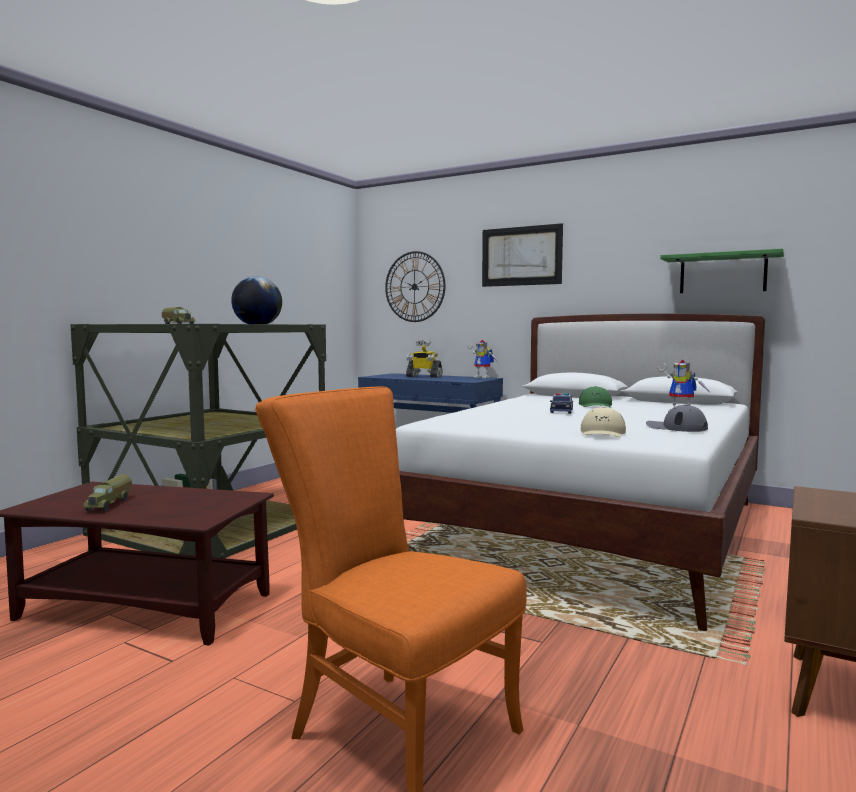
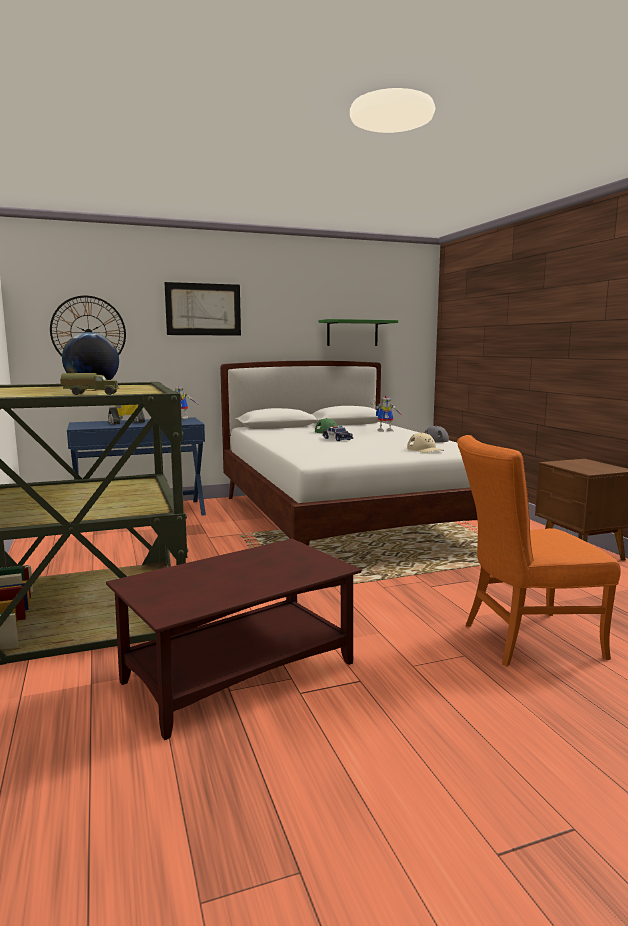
camera: 50 degrees left, 5 degrees up
toy truck [82,474,132,512] -> none

